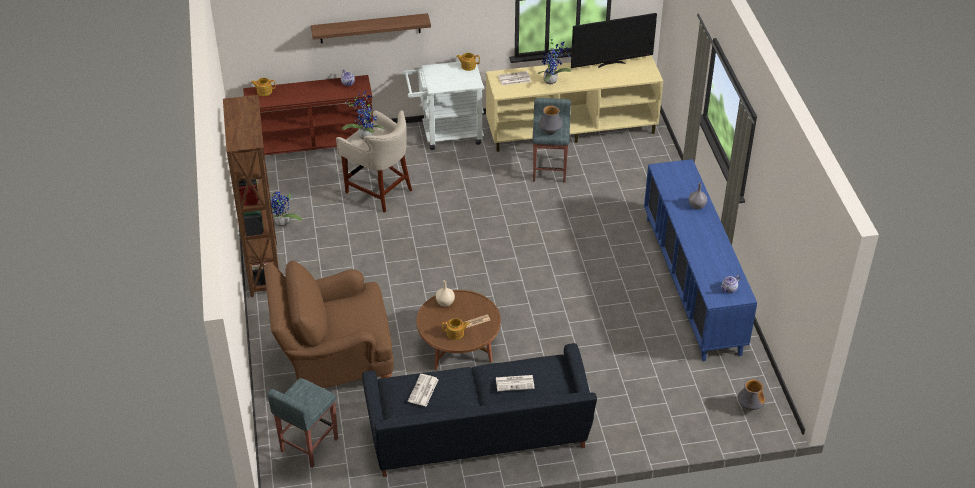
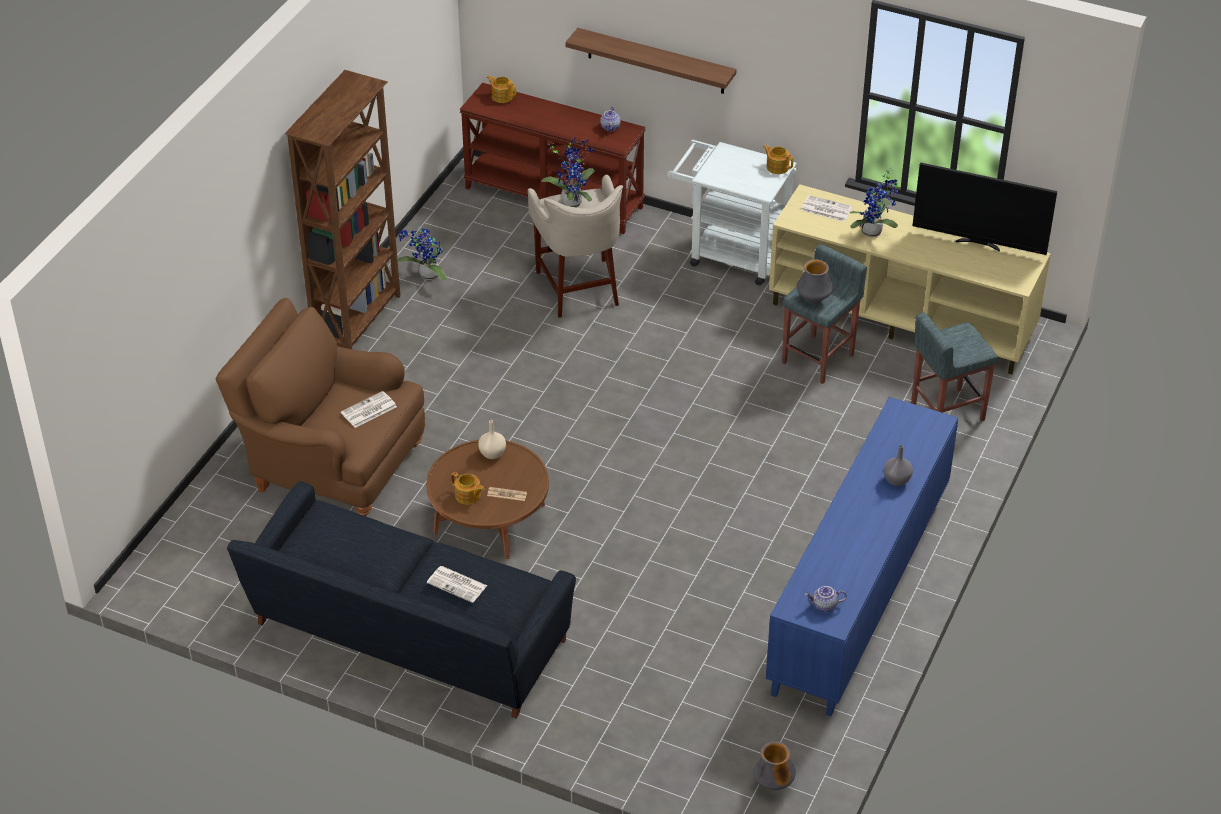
camera: 35 degrees right, 0 degrees up
grey stool [267,378,338,468] -> grey stool moved to [911,312,998,421]
newspaper [408,374,439,406] -> newspaper moved to [341,391,397,428]

